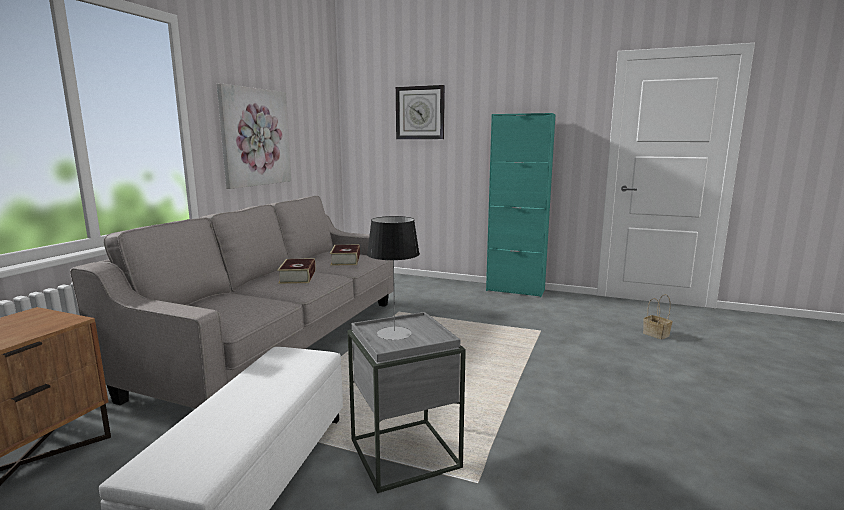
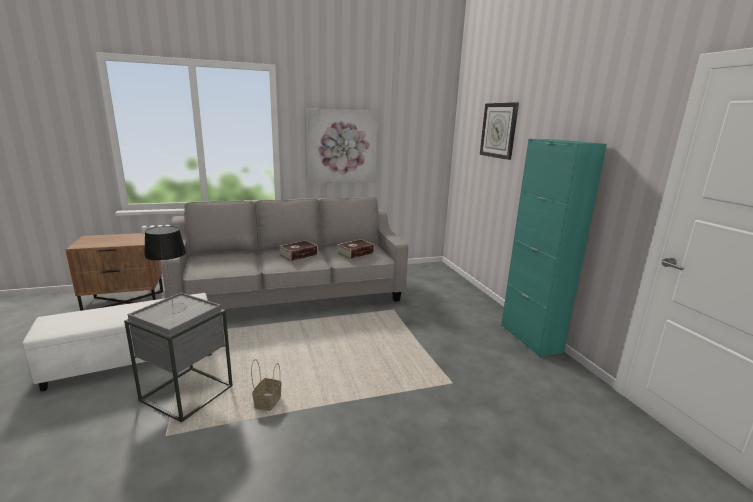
camera: 50 degrees right, 5 degrees up
basket [643,294,672,339] -> basket moved to [251,359,282,411]

